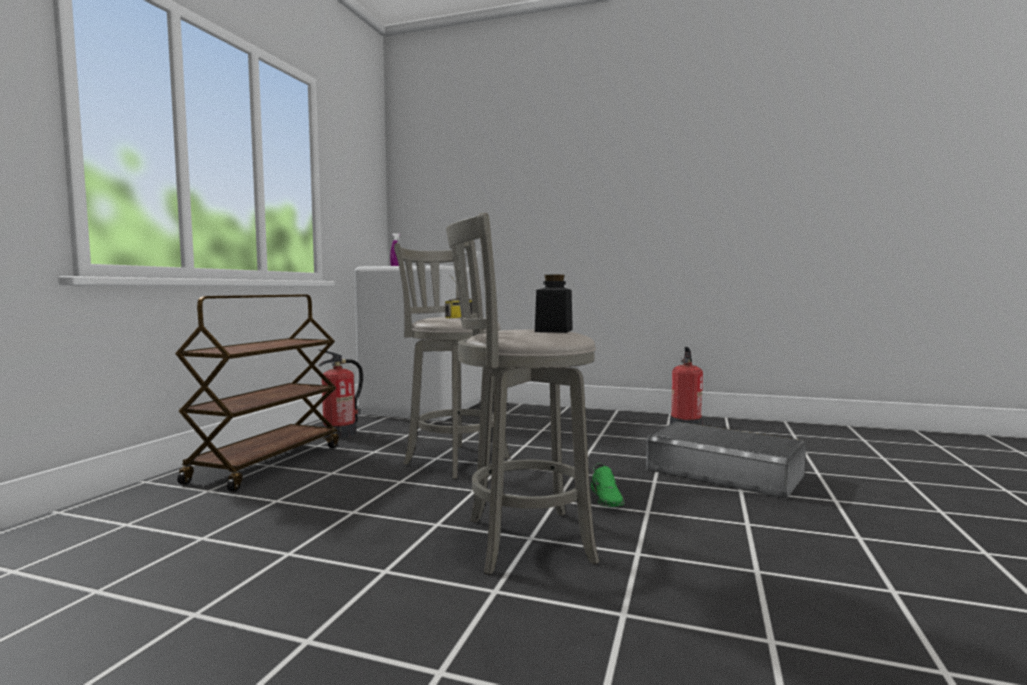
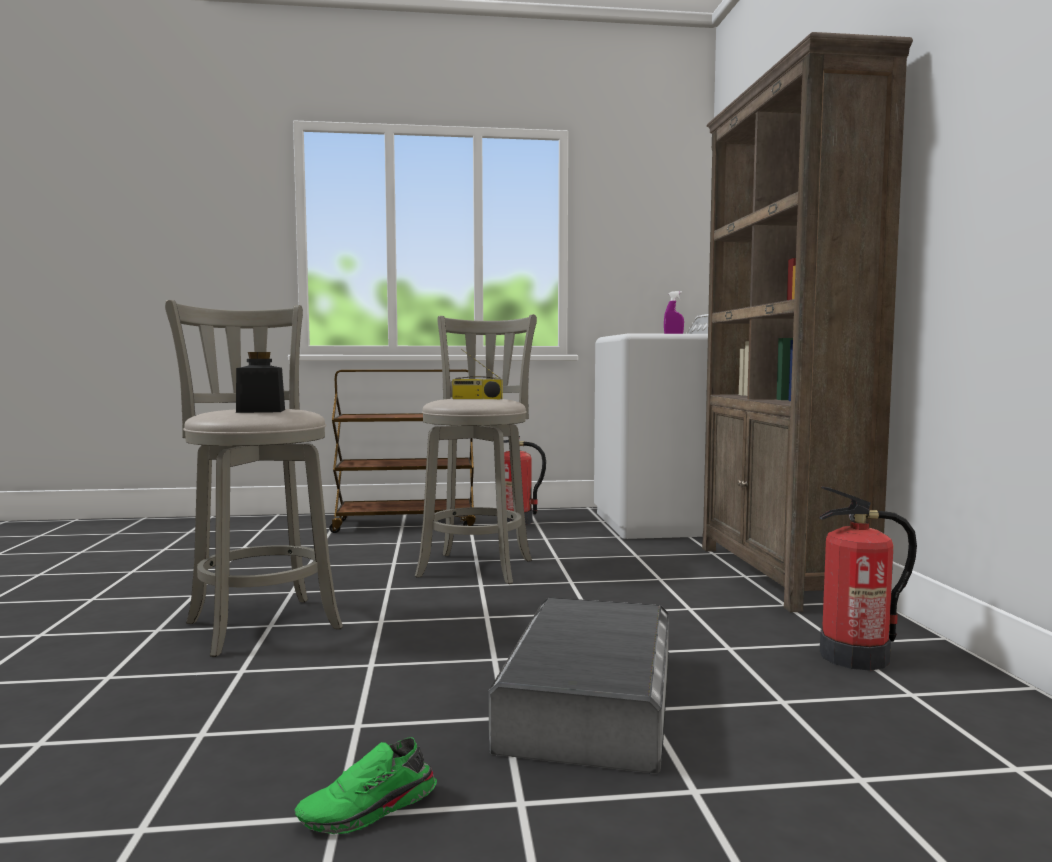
camera: 65 degrees right, 0 degrees up
green shoe [591,463,625,507] -> green shoe moved to [294,737,437,834]
none -> brown bookcase [702,32,913,612]

